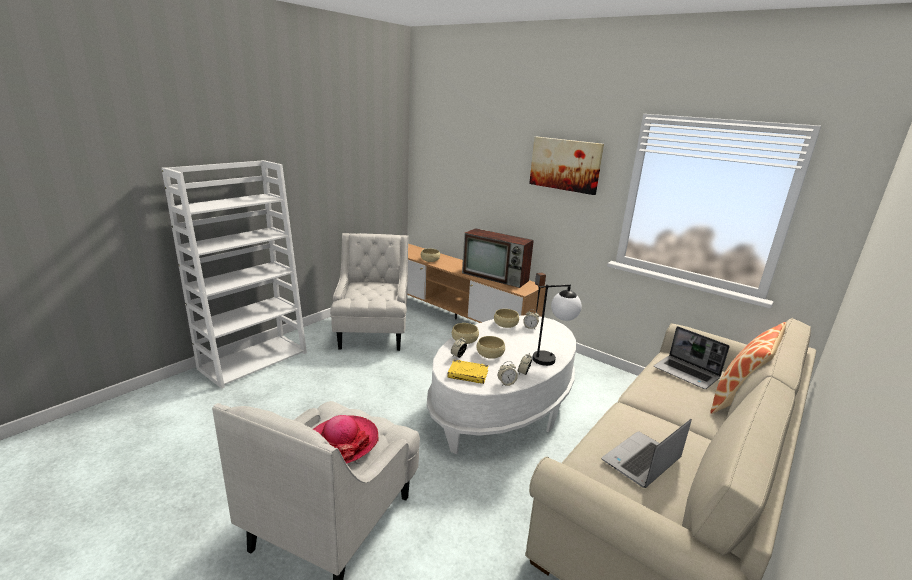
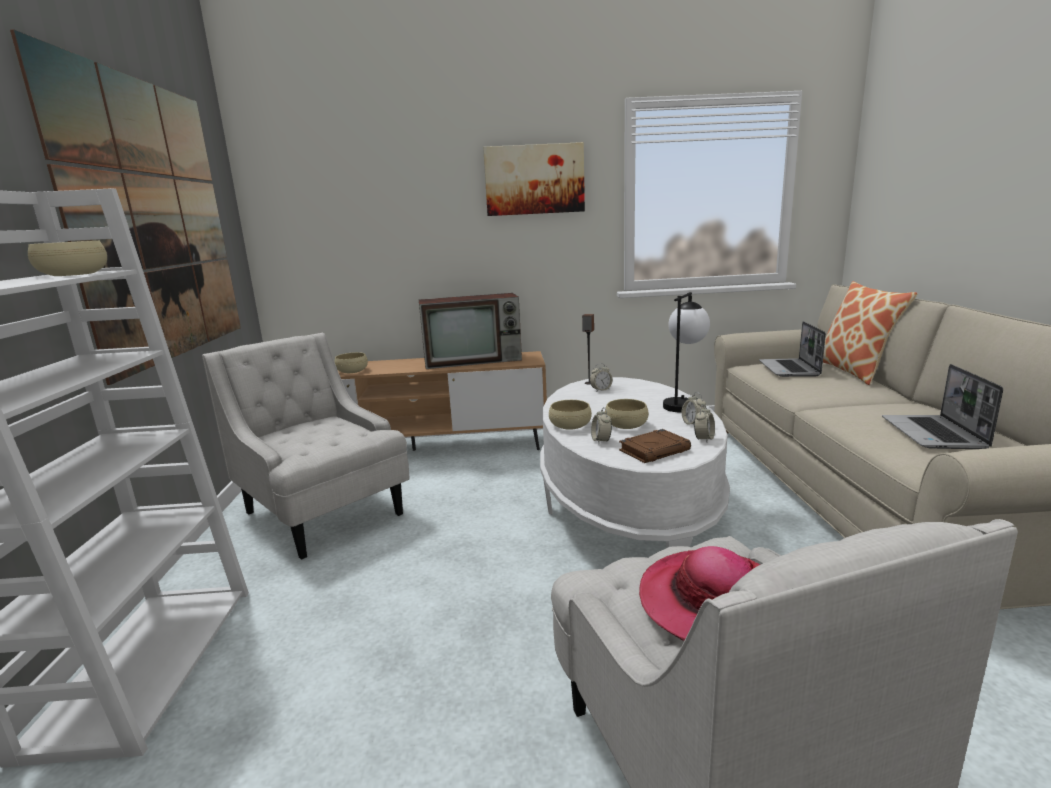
camera: 40 degrees left, 5 degrees down
yellow book [447,360,489,384] -> brown book [619,429,691,463]
beige bowl [494,309,519,328] -> beige bowl moved to [28,241,107,276]
laptop [654,326,729,389] -> laptop turned 90 degrees clockwise [759,321,826,377]
none -> picture [10,29,241,385]

